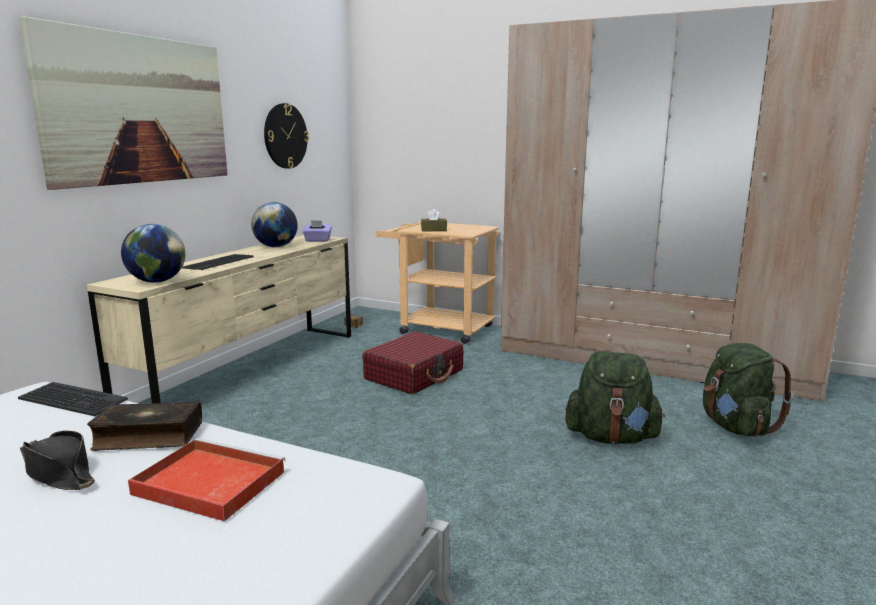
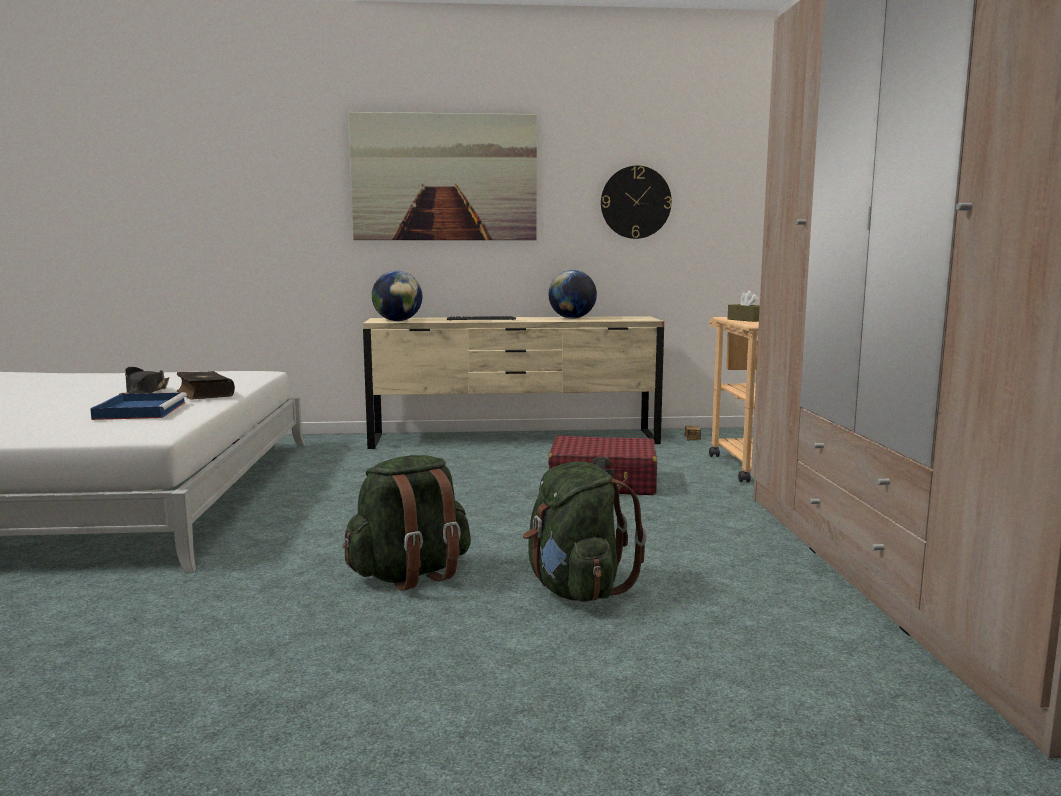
camera: 60 degrees right, 5 degrees down
keyboard [18,382,128,416] -> none
red tray [128,438,285,522] -> blue tray [90,392,187,420]
purple tissue box [303,220,332,242] -> none
green backpack [703,343,793,436] -> green backpack moved to [342,455,471,591]

